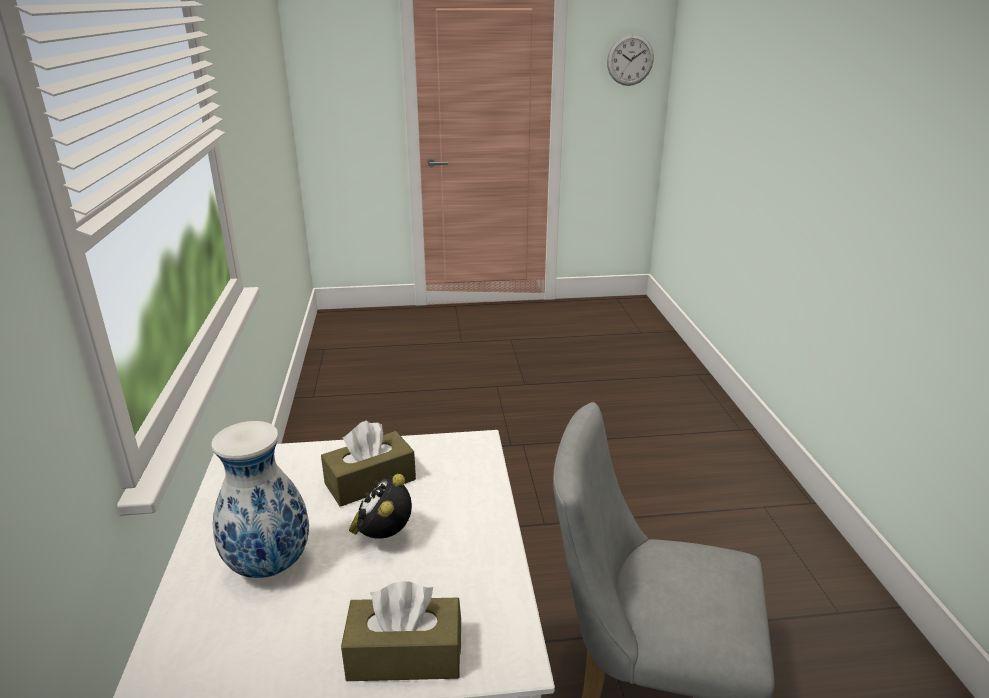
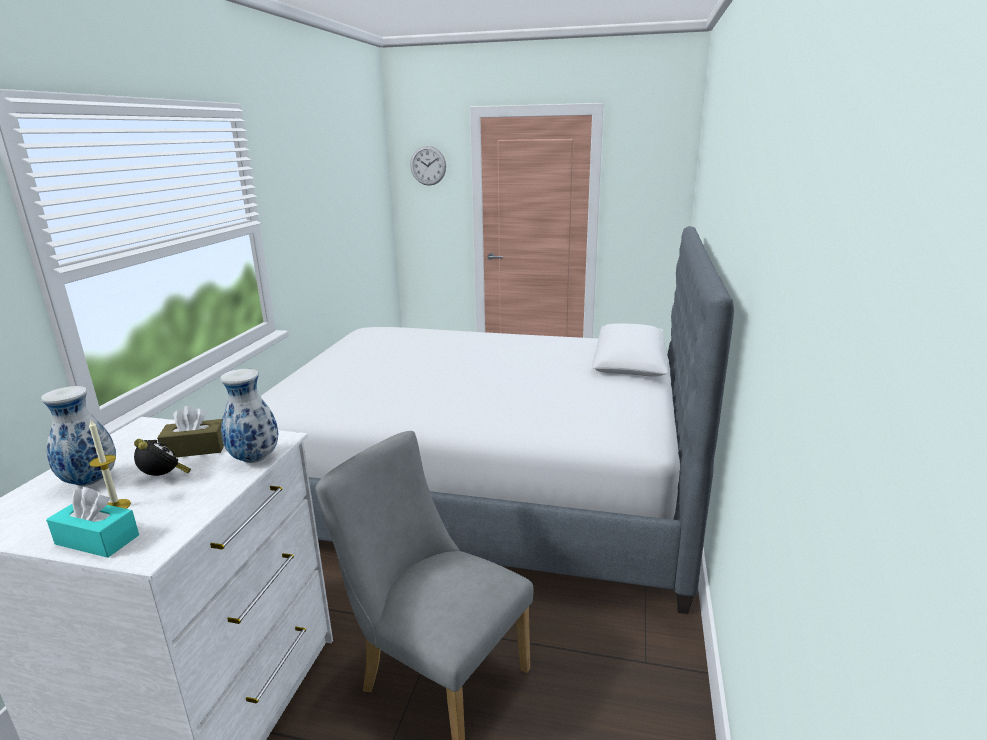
camera: 20 degrees right, 5 degrees down
brown tissue box [341,581,461,681] -> turquoise tissue box [46,487,139,558]
alarm clock [349,474,412,539] -> alarm clock turned 105 degrees clockwise [134,439,191,476]
wall clock [607,34,654,86] -> wall clock moved to [410,146,446,186]
none -> candle [89,419,131,509]
none -> vase [220,369,278,463]
none -> bed [260,226,734,614]

